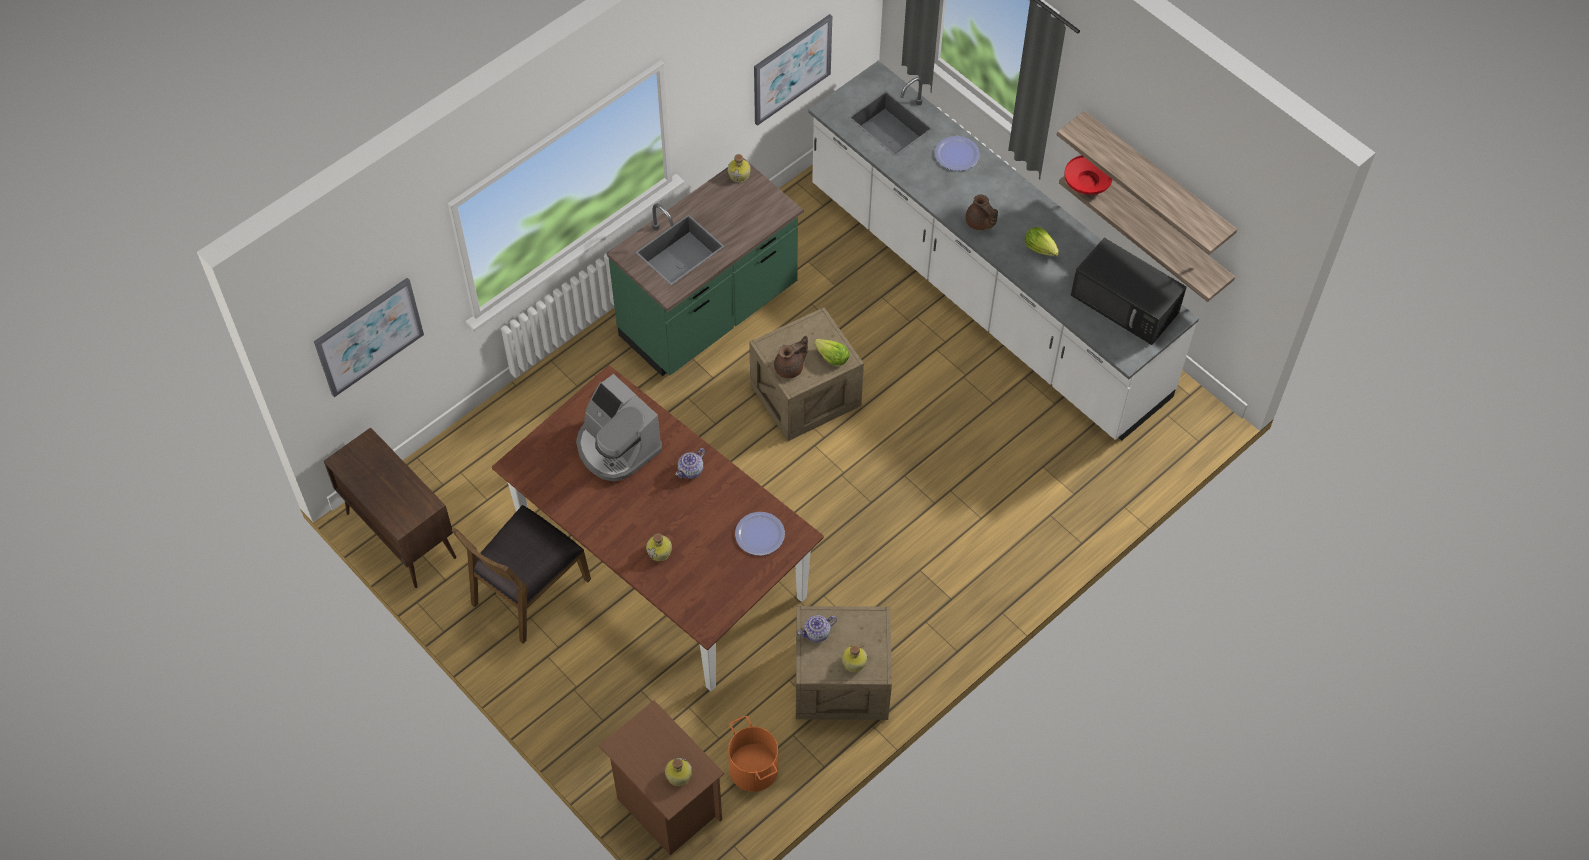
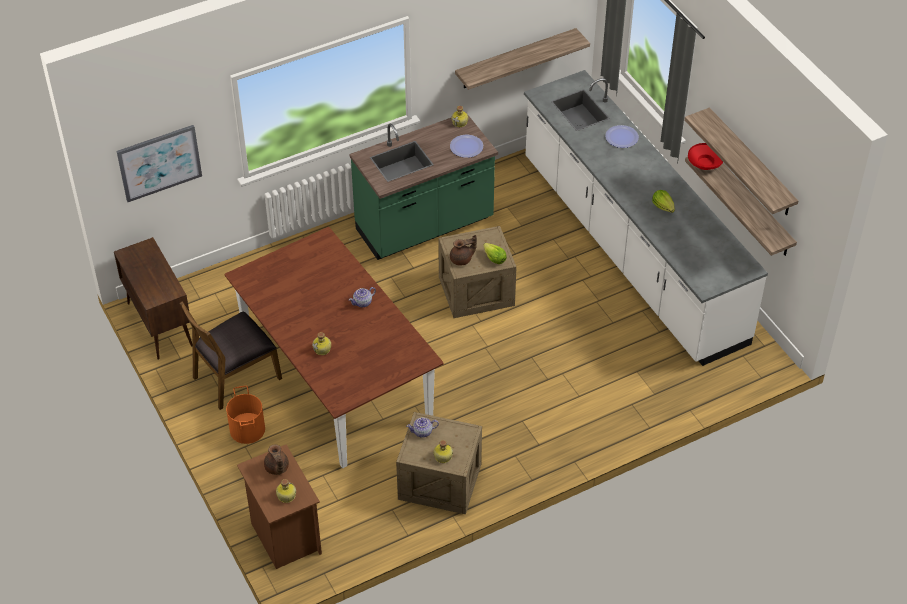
camera: 15 degrees right, 10 degrees down
coffee machine [576,374,662,482] -> none
orange bucket [728,716,778,792] -> orange bucket moved to [226,386,265,444]
plate [735,512,785,556] -> plate moved to [450,135,483,158]
picture [754,14,832,126] -> shelf [455,28,590,90]
brown teapot [965,195,998,230] -> brown teapot moved to [264,444,289,475]
black microwave [1071,237,1186,345] -> none

